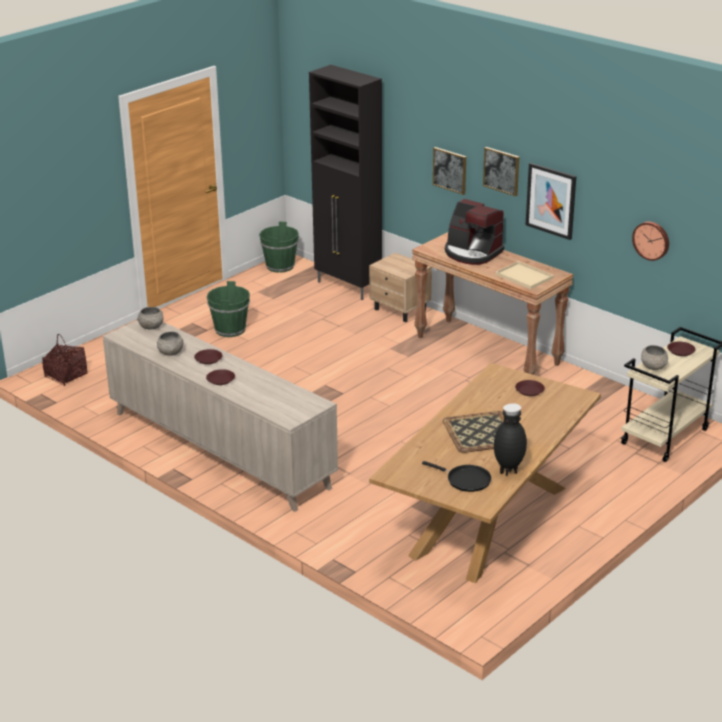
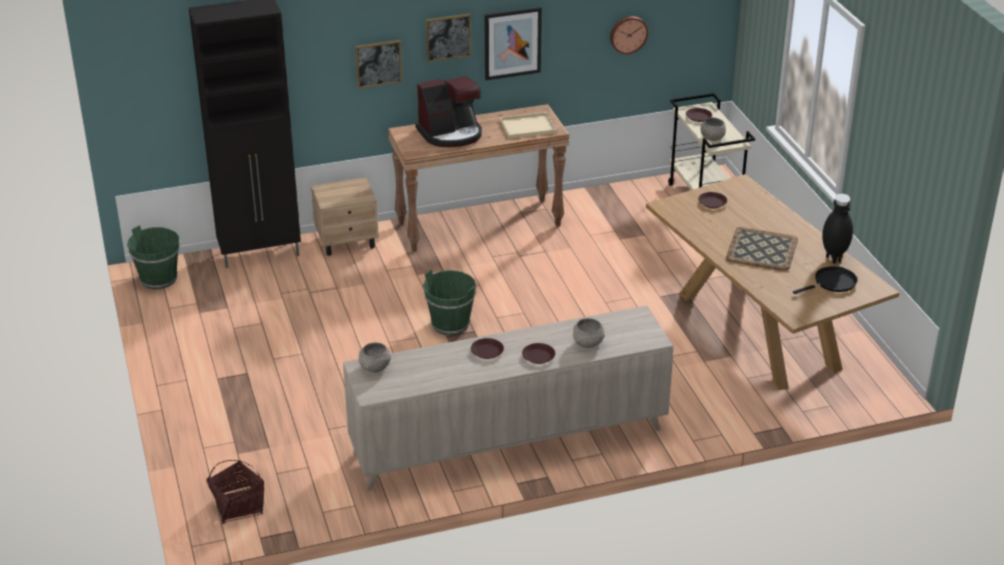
camera: 60 degrees left, 5 degrees up
grey bowl [157,331,183,356] -> grey bowl moved to [573,318,605,348]
green bucket [207,281,250,337] -> green bucket moved to [423,269,477,335]

